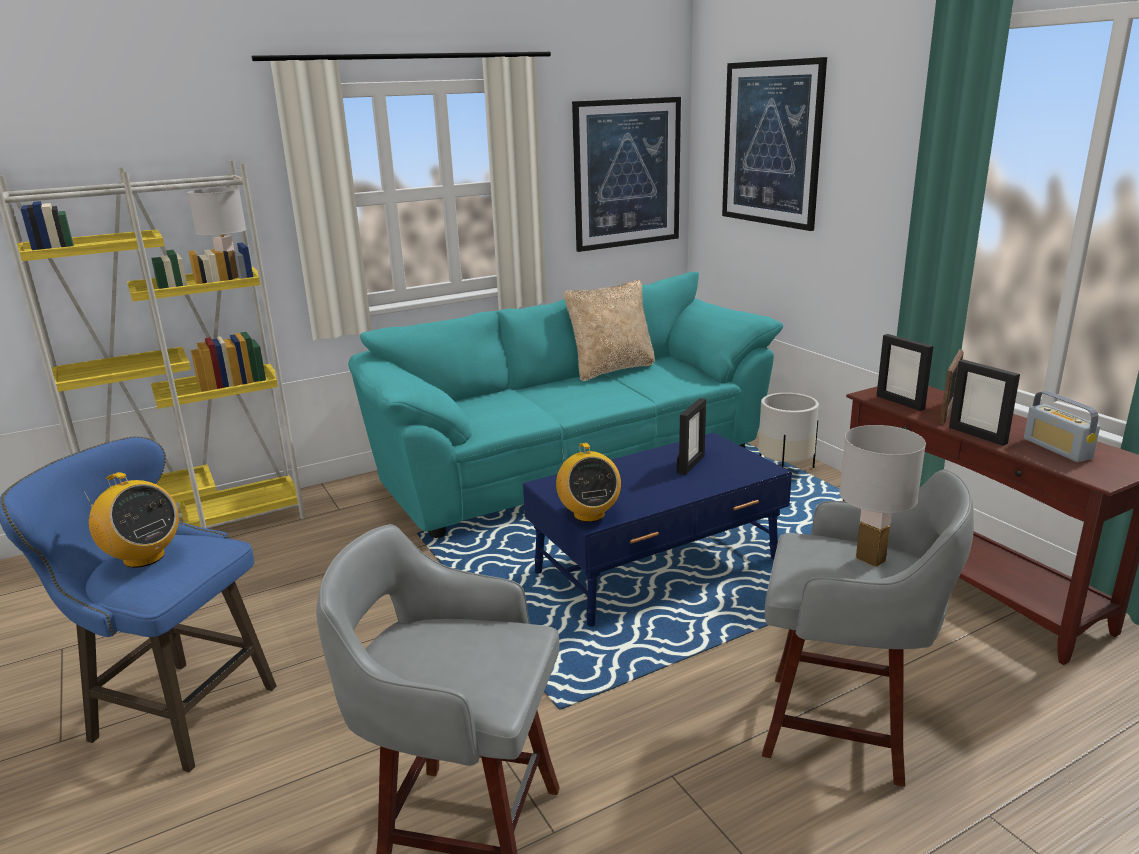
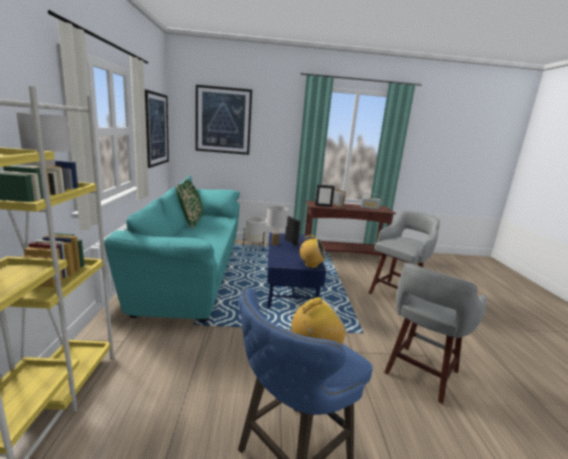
camera: 65 degrees left, 5 degrees down
beige pillow [563,279,655,381] -> green pillow [176,179,203,229]
white table lamp [839,425,926,567] -> white table lamp moved to [266,206,288,245]
picture frame [949,359,1020,446] -> none

